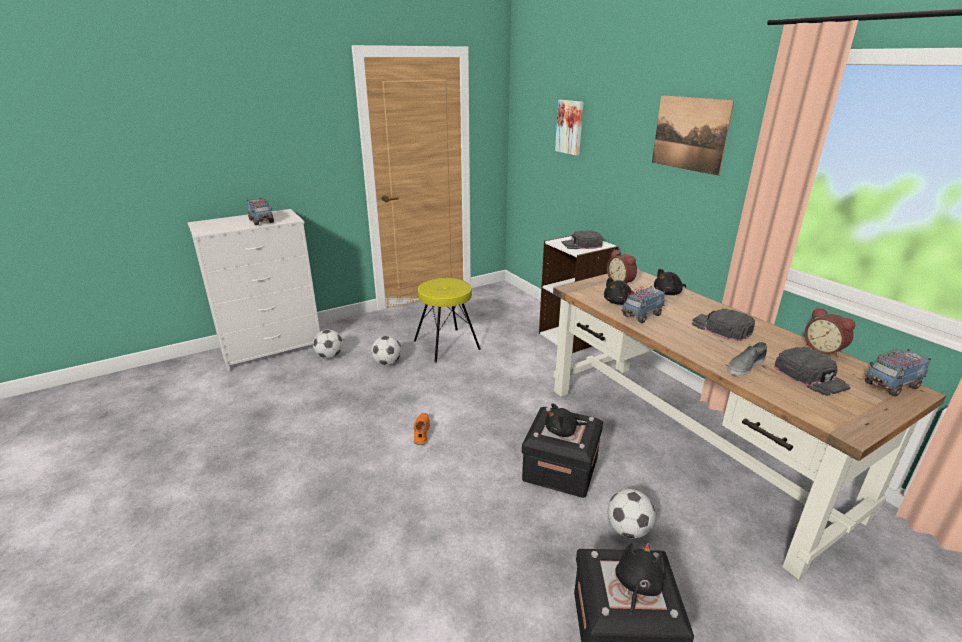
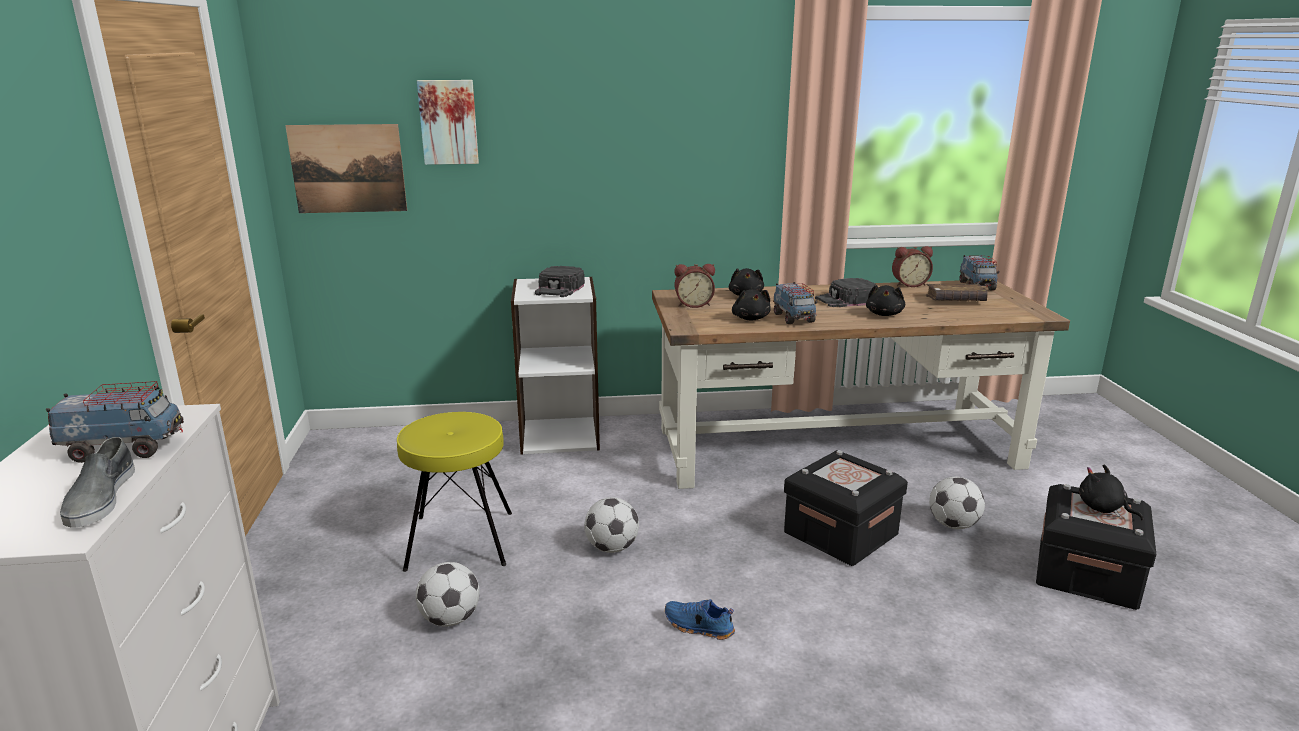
camera: 65 degrees left, 5 degrees down
football [313,330,343,359] -> football moved to [584,497,639,553]
orange shoe [414,413,430,445] -> blue shoe [665,599,735,640]
black plush toy [545,403,588,437] -> black plush toy moved to [866,285,905,316]
picture [652,95,734,176] -> picture moved to [285,124,407,213]
grey shoe [727,342,767,376] -> grey shoe moved to [60,437,135,528]
black cap [774,347,851,396] -> brown book [926,284,988,301]

